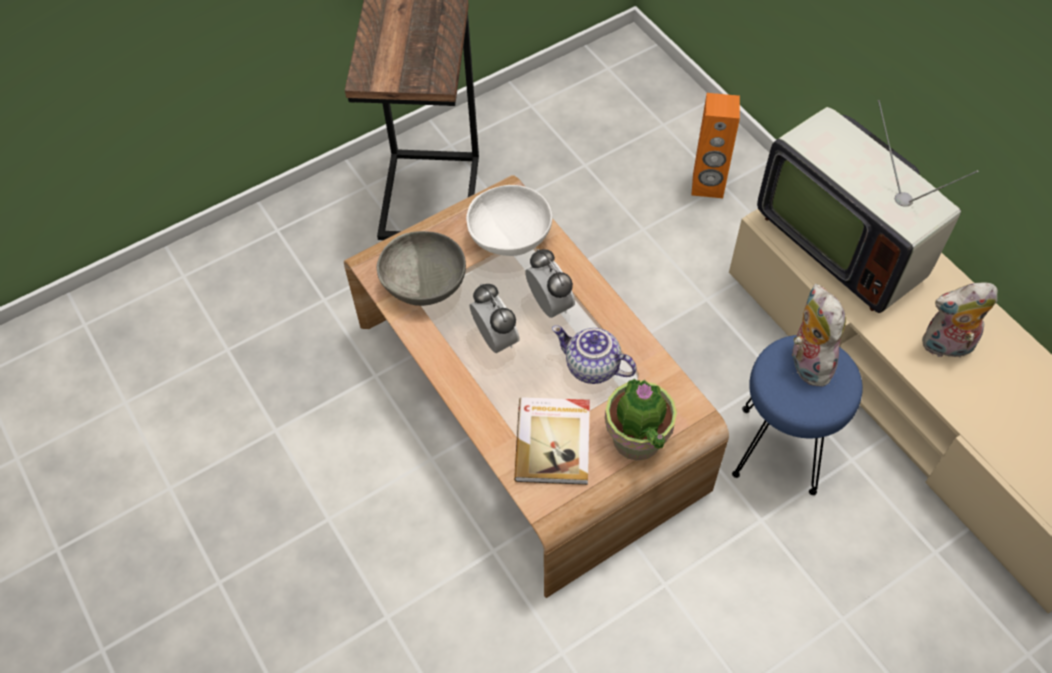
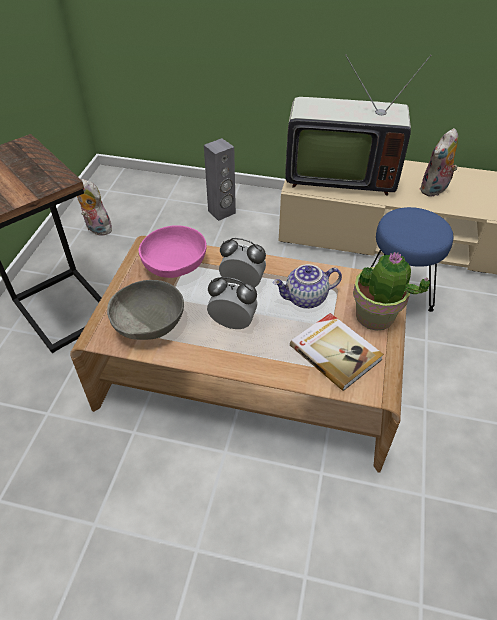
camera: 45 degrees left, 10 degrees down
white bowl [466,185,552,256] -> pink bowl [139,225,207,278]
orange speaker [691,93,740,198] -> grey speaker [204,138,236,221]
plush toy [792,284,846,387] -> plush toy moved to [77,179,112,236]

